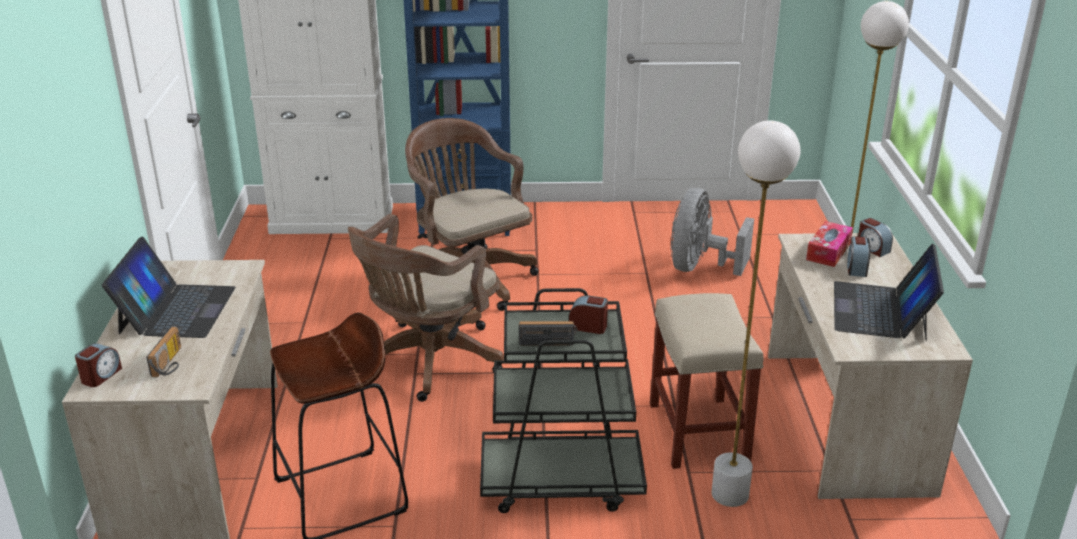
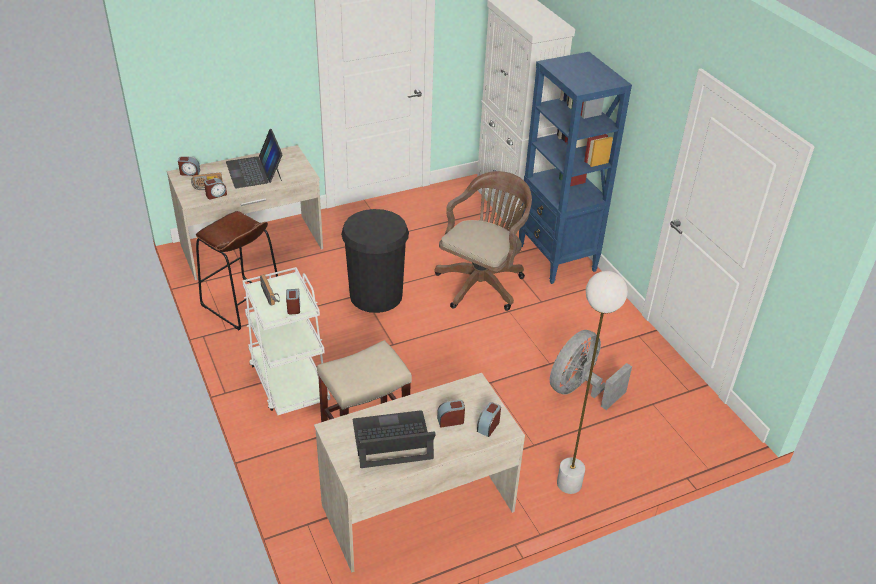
camera: 65 degrees right, 10 degrees up
laptop [102,237,236,338] -> laptop turned 90 degrees clockwise [226,129,283,188]
brown office chair [348,214,504,402] -> black trash can [341,209,409,313]
black cart [480,288,647,513] -> white cart [242,267,330,415]
grey fan [671,188,754,276] -> grey fan turned 45 degrees counterclockwise [550,330,632,410]
white floor lamp [711,121,801,507] -> none
tissue box [806,221,853,267] -> none
none -> alarm clock [204,178,227,199]

